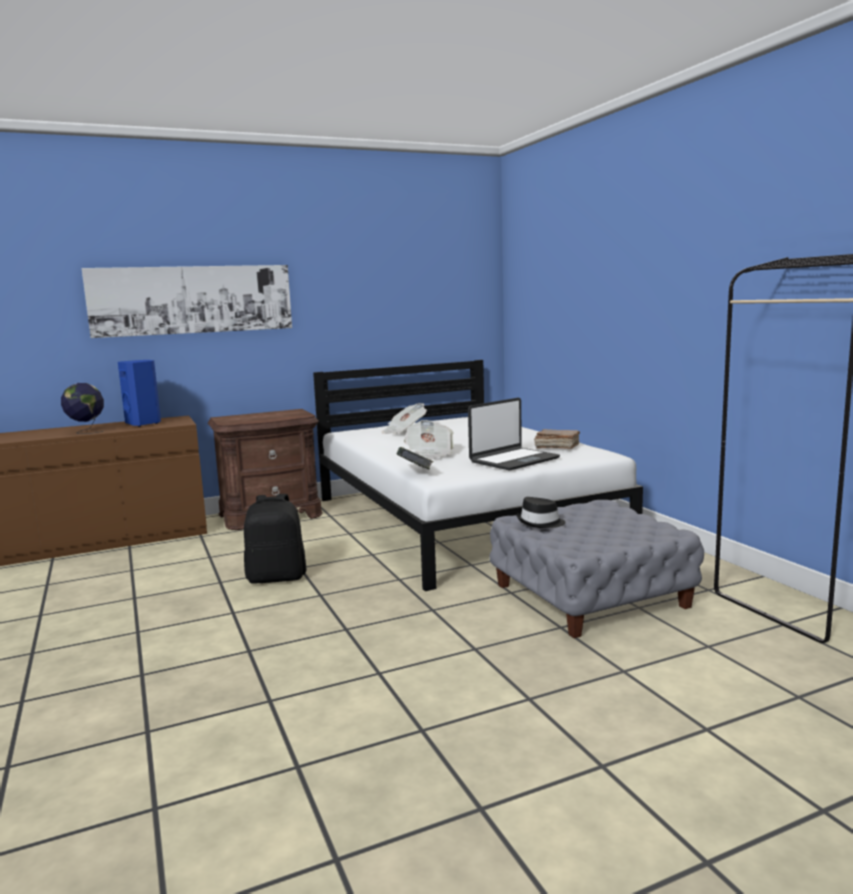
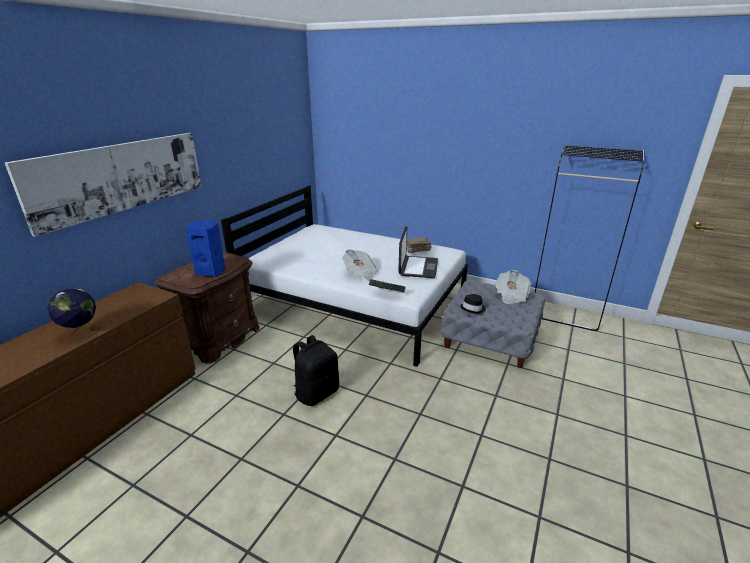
camera: 40 degrees left, 15 degrees up
blue speaker [118,360,161,427] -> blue speaker moved to [185,221,225,277]
newspaper [382,403,427,434] -> newspaper moved to [495,270,531,304]

